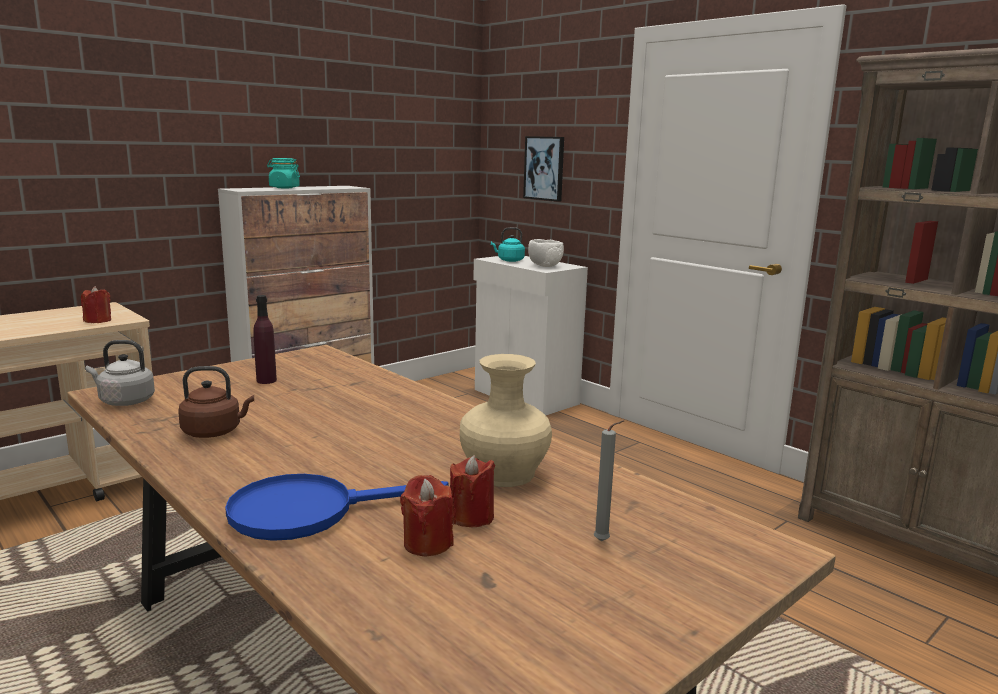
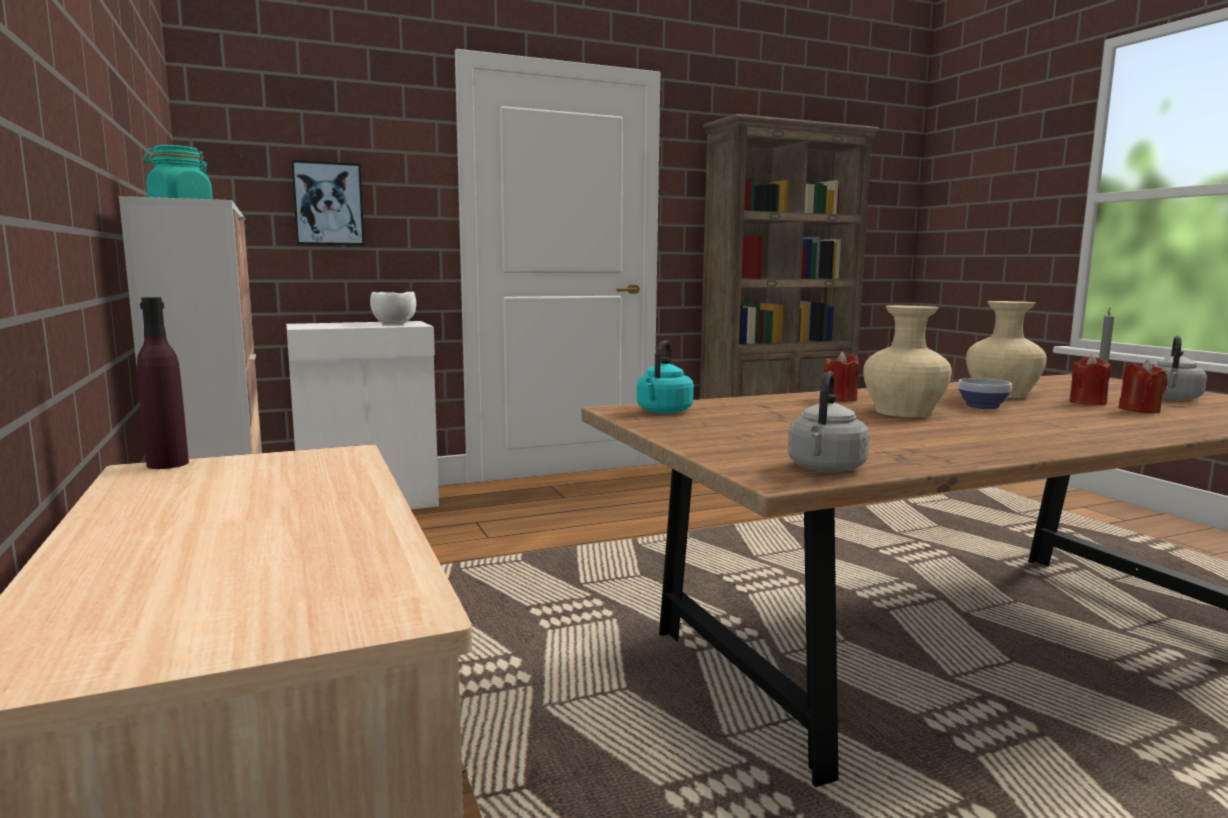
camera: 70 degrees left, 5 degrees down
red candle [81,286,111,323] -> red candle moved to [824,352,859,402]
brown kettle [178,366,254,438] -> none
blue frying pan [225,474,448,541] -> none
purple bottle [253,295,277,384] -> purple bottle moved to [137,297,189,469]
turquoise kettle [491,227,525,262] -> turquoise kettle moved to [637,341,694,414]
none -> beige vase [863,305,952,418]
none -> bowl [958,378,1012,409]
none -> grey kettle [1155,336,1207,401]

